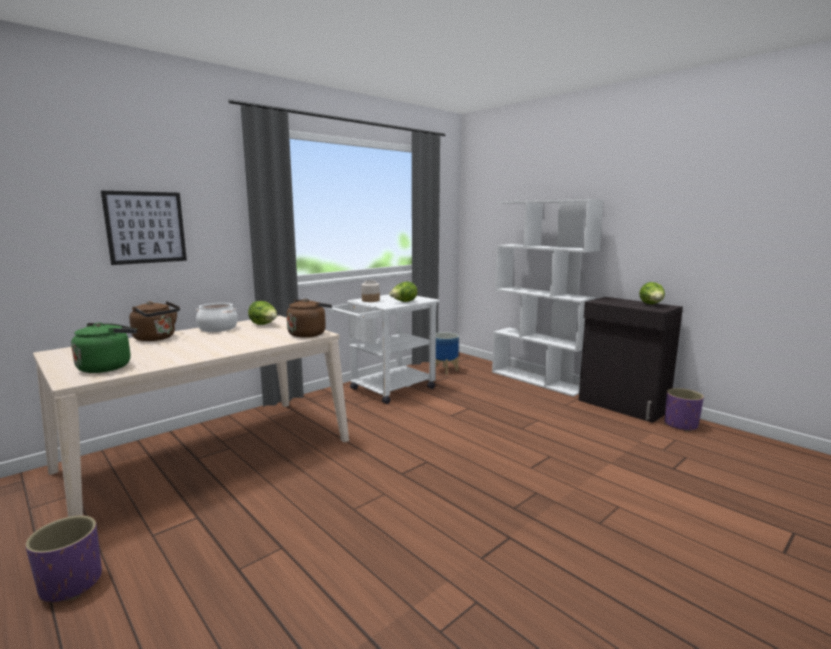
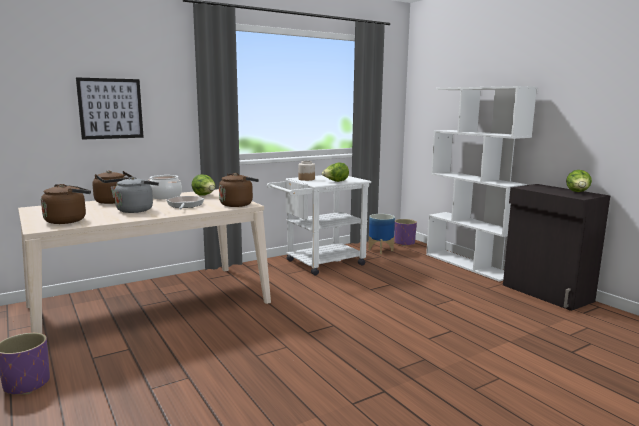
camera: 10 degrees right, 0 degrees up
green kettle [71,323,137,373] -> brown kettle [41,184,91,224]
purple planter [665,388,704,432] -> purple planter moved to [394,219,417,246]
none -> grey kettle [114,177,159,213]
none -> frying pan [166,196,204,210]

